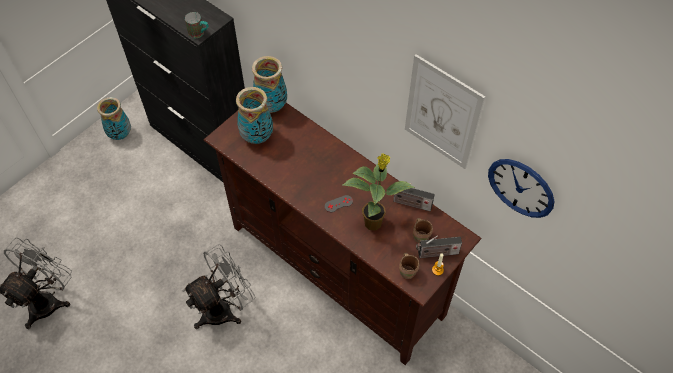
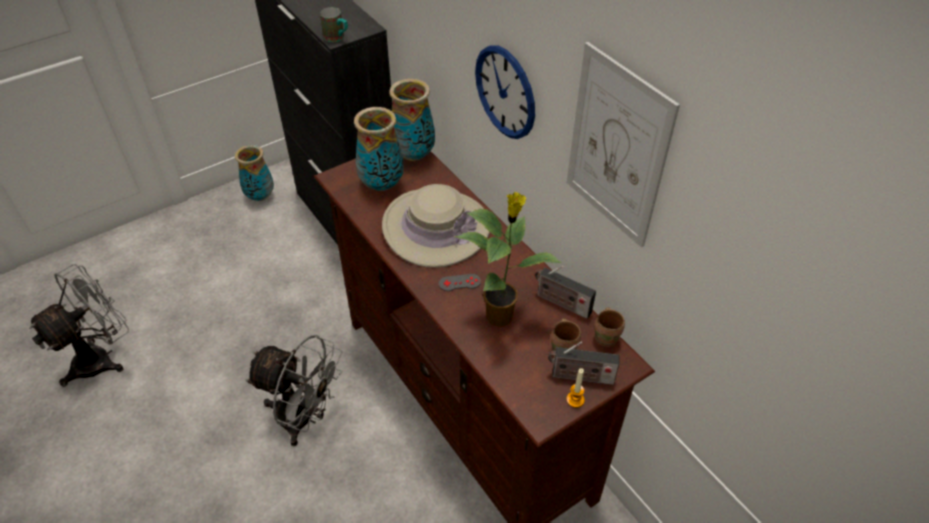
camera: 15 degrees right, 10 degrees down
grey fan [183,244,256,329] -> grey fan turned 45 degrees clockwise [245,335,342,446]
brown mug [399,253,419,279] -> brown mug moved to [595,308,625,347]
wall clock [488,159,555,218] -> wall clock moved to [475,45,535,139]
none -> beige hat [382,184,490,268]

